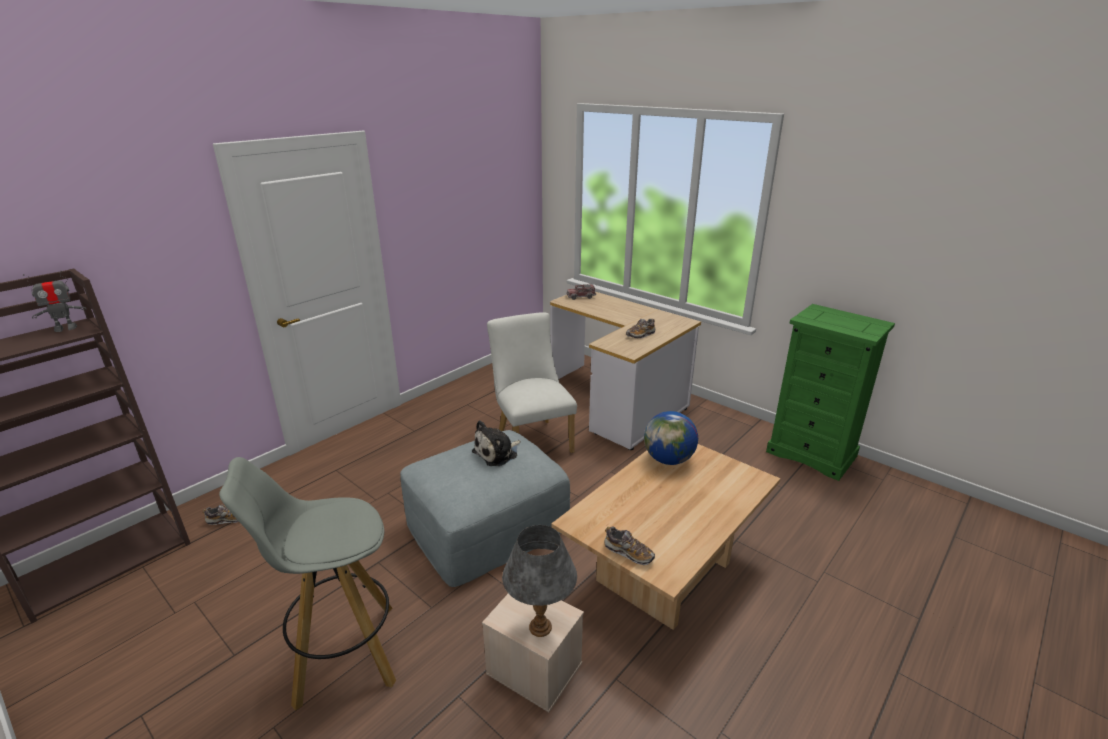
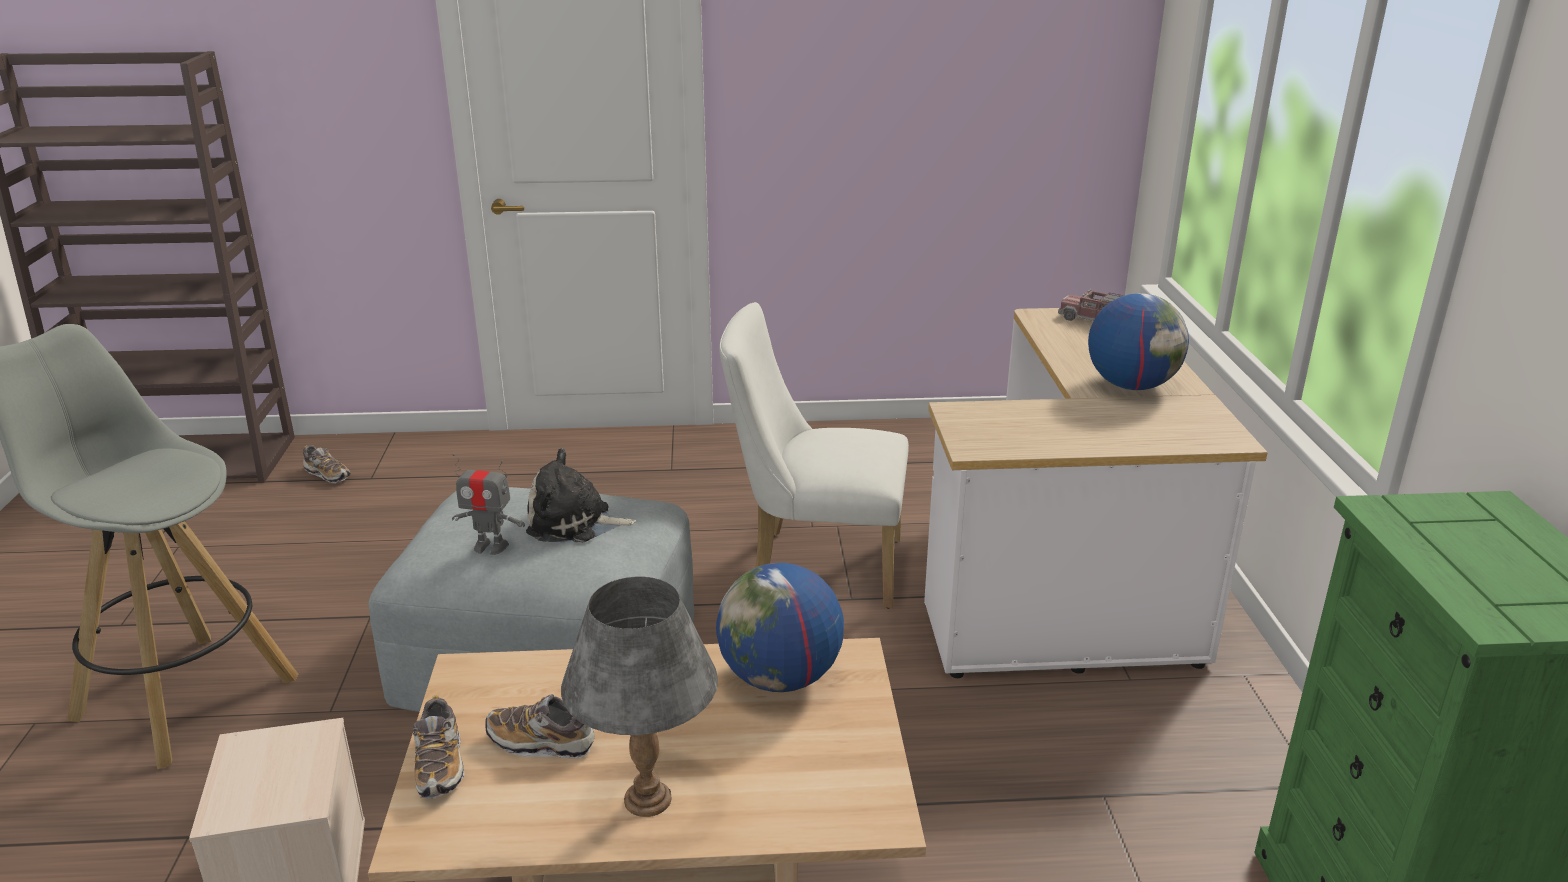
camera: 45 degrees right, 0 degrees up
toy robot [23,270,86,332] -> toy robot moved to [452,454,525,555]
white chair [487,312,577,453] -> white chair turned 105 degrees counterclockwise [719,302,909,609]
grey table lamp [502,525,577,637] -> grey table lamp moved to [561,577,718,817]
shoe [626,318,656,338] -> shoe moved to [485,694,595,759]
none -> globe [1088,293,1189,390]

